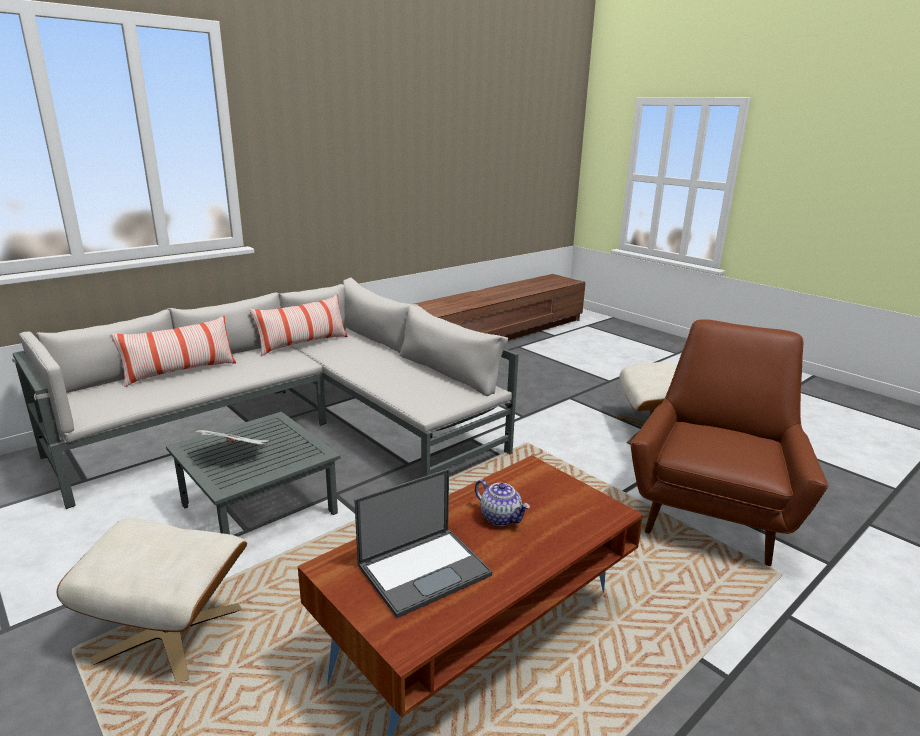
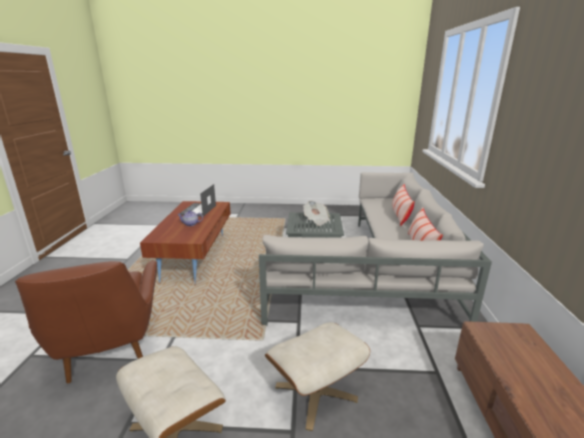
camera: 135 degrees right, 0 degrees up
beige ottoman [57,518,247,685] -> beige ottoman moved to [265,322,370,431]

